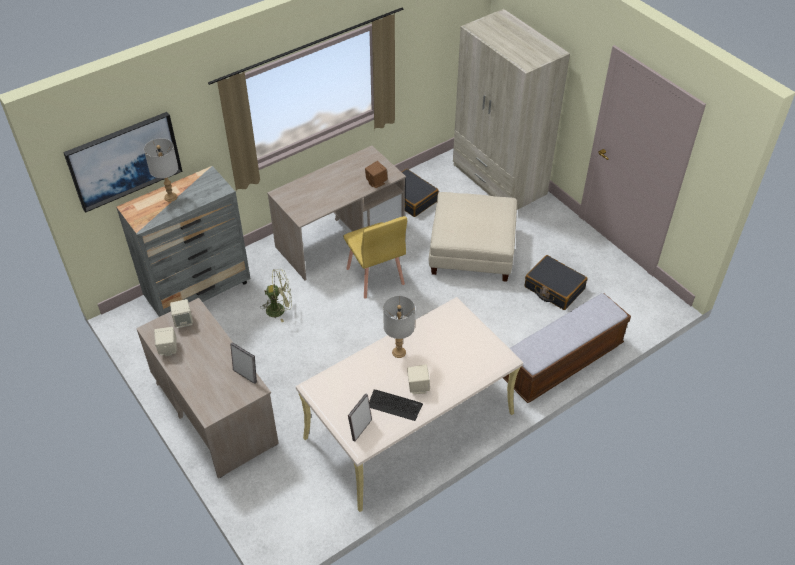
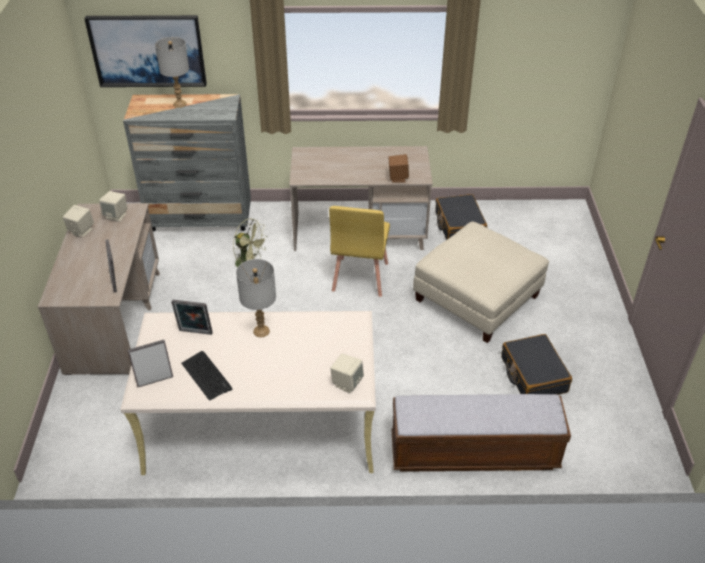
camera: 35 degrees right, 5 degrees down
beige speaker [407,365,430,394] -> beige speaker moved to [330,354,364,393]
beige wardrobe [453,9,570,210] -> none
none -> picture frame [171,300,213,335]

